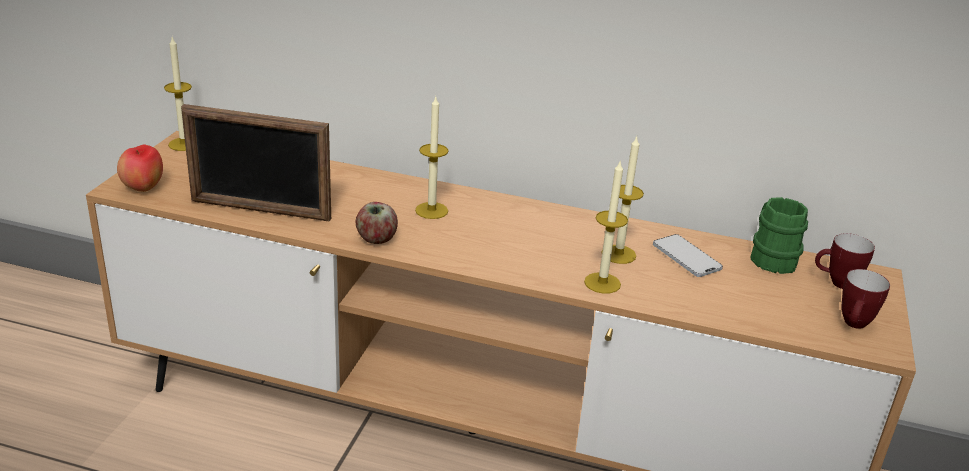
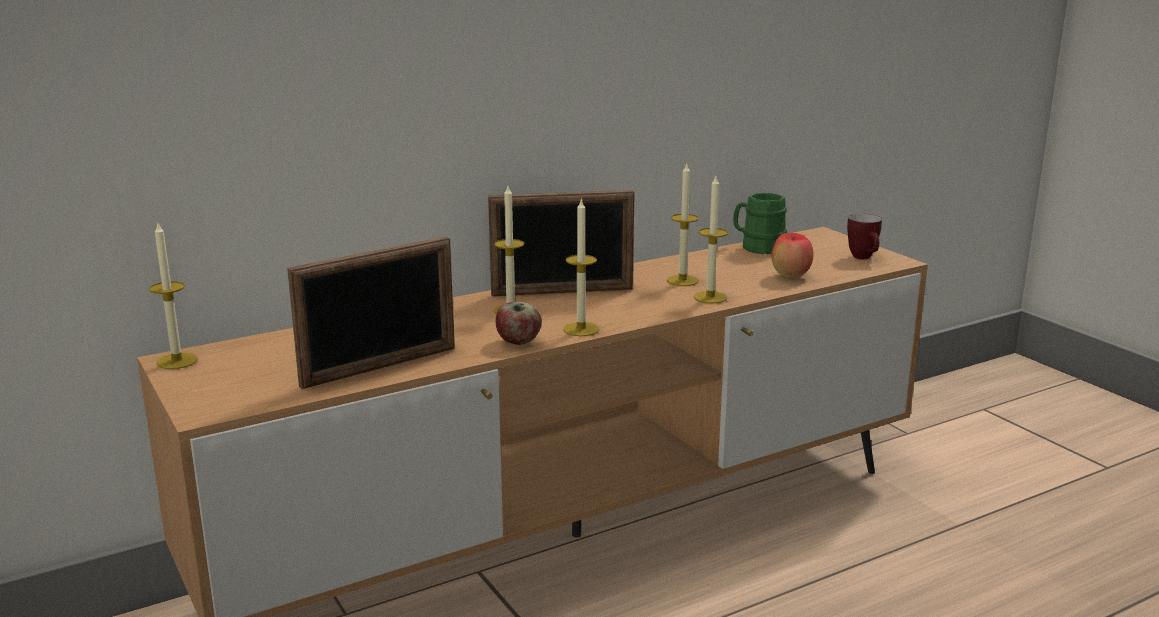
camera: 45 degrees left, 10 degrees down
apple [117,145,163,192] -> apple moved to [772,233,813,278]
phone [653,234,723,277] -> none
mug [815,233,875,289] -> none
none -> picture frame [488,190,635,297]
none -> candle [563,198,599,336]

